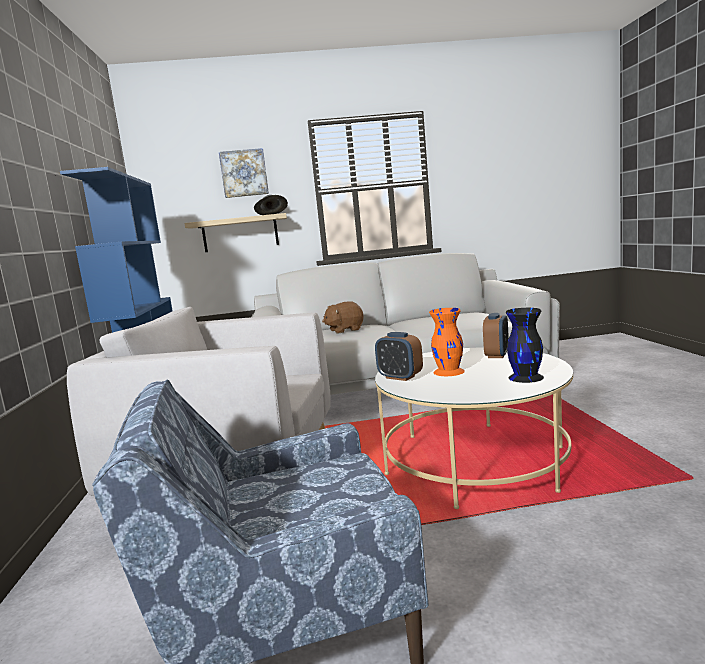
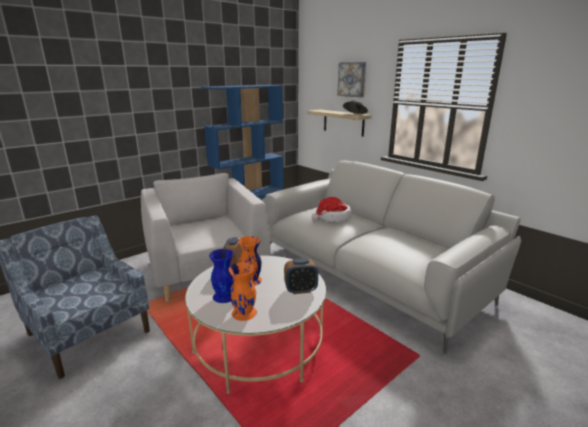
camera: 55 degrees right, 10 degrees up
brown plush toy [322,301,364,334] -> hat [312,197,352,222]
black vase [506,308,544,383] -> orange vase [229,262,257,321]
none -> blue vase [209,249,234,303]

